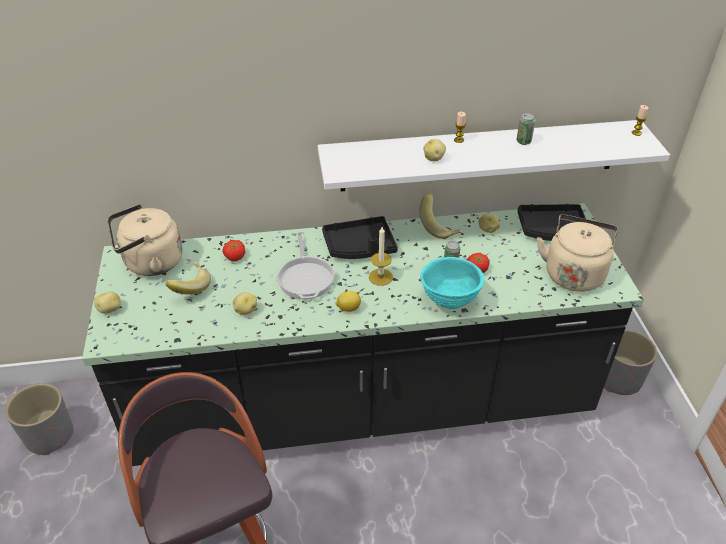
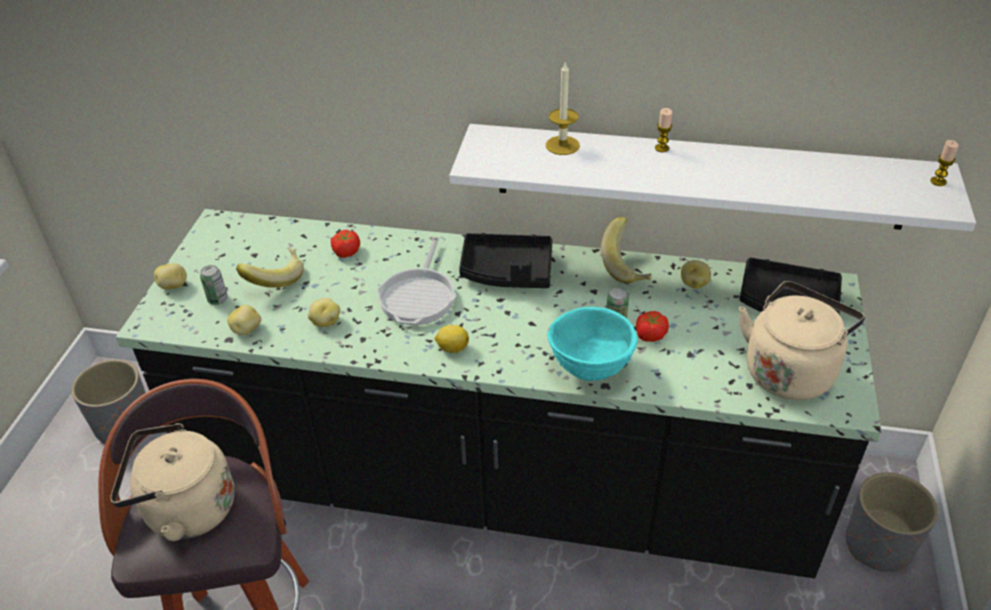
camera: 20 degrees right, 0 degrees up
beige kettle [107,204,182,276] -> beige kettle moved to [110,423,235,541]
candle [369,227,393,286] -> candle moved to [546,61,580,155]
potato [423,139,446,161] -> potato moved to [227,305,261,335]
can [516,113,535,145] -> can moved to [200,265,228,305]

